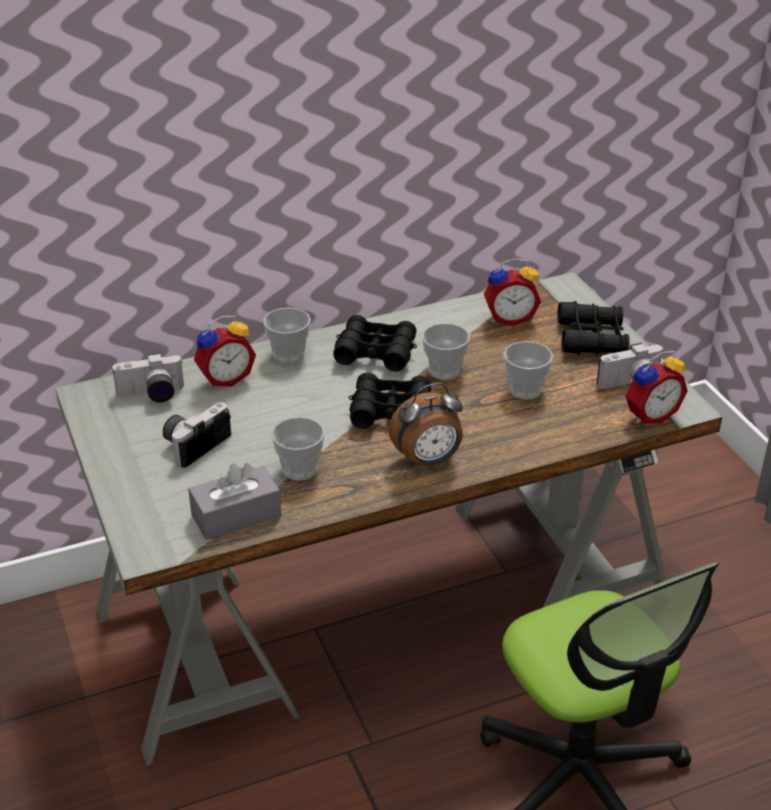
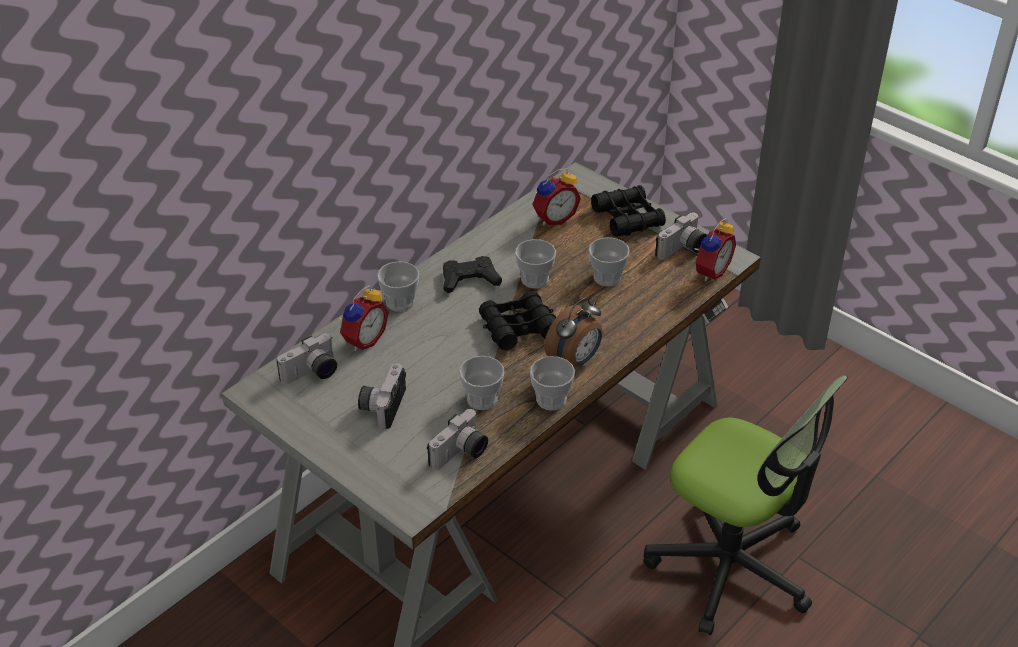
camera: 25 degrees left, 5 degrees up
grey tissue box [188,463,281,540] -> camera [427,409,488,470]
black binoculars [333,315,417,372] -> black game controller [443,256,502,293]
none -> cup [530,356,575,411]

